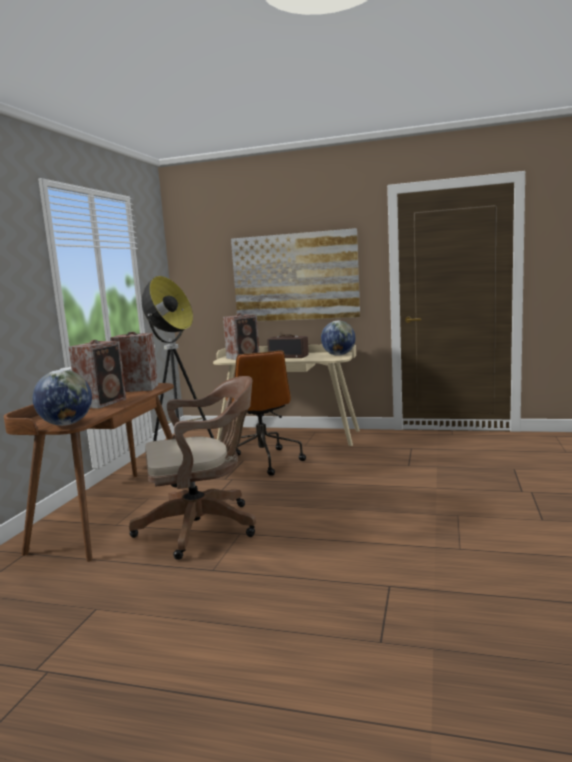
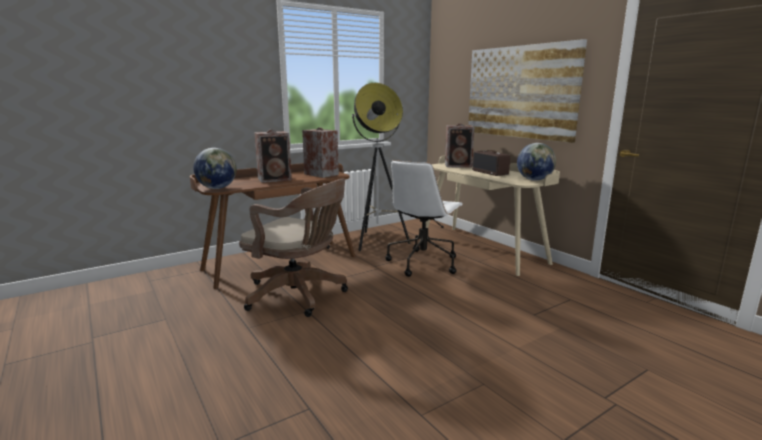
camera: 40 degrees right, 5 degrees up
brown office chair [225,350,306,476] -> white office chair [385,160,464,277]

